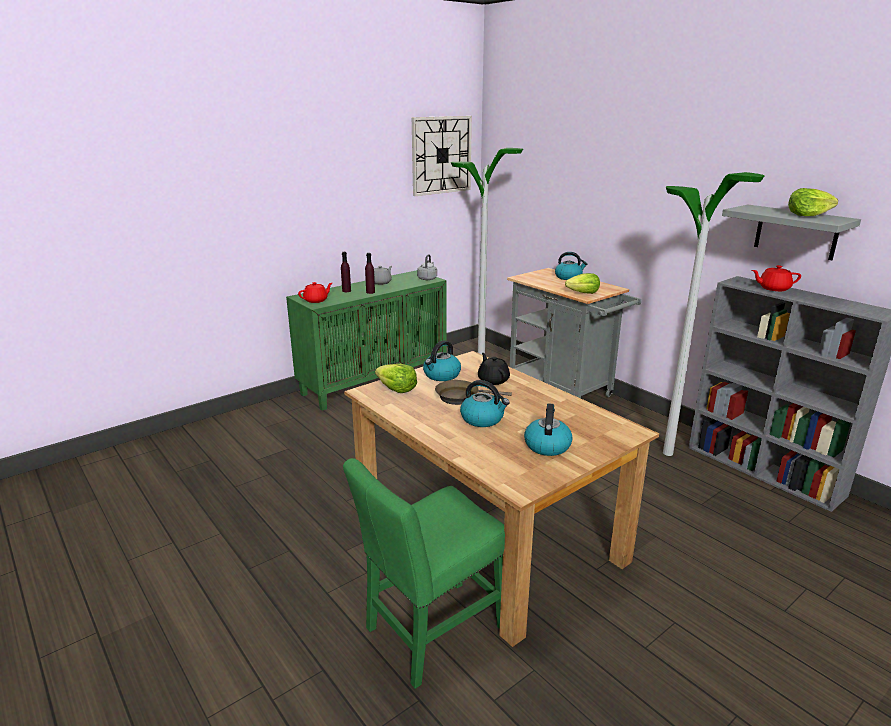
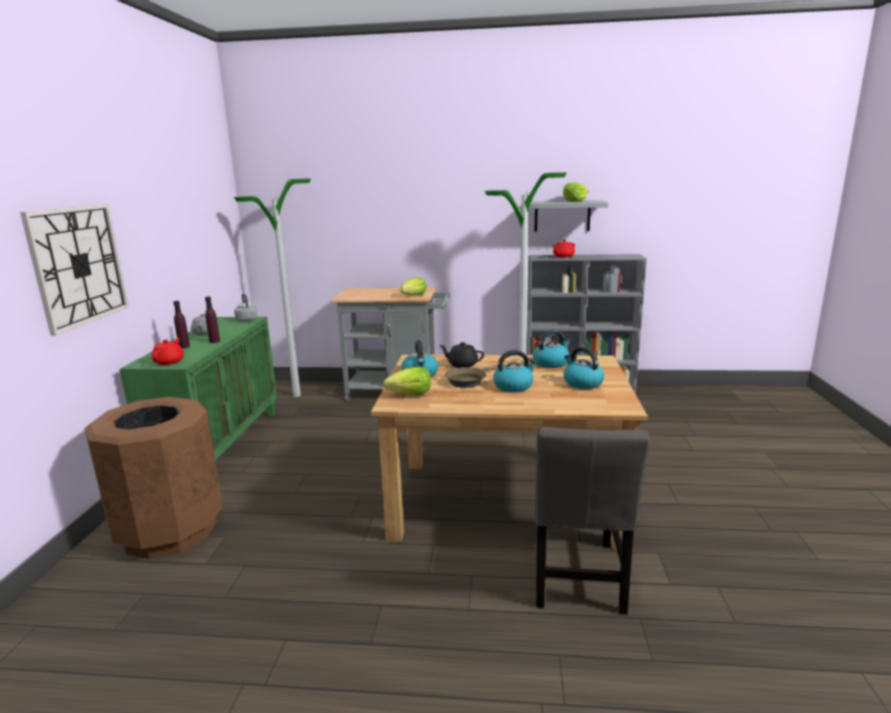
camera: 45 degrees left, 5 degrees down
green chair [343,458,505,689] -> grey chair [535,427,649,615]
wall clock [412,116,472,196] -> wall clock moved to [20,204,129,336]
kettle [555,252,587,280] -> kettle moved to [533,330,570,368]
none -> brown trash can [84,397,223,559]

